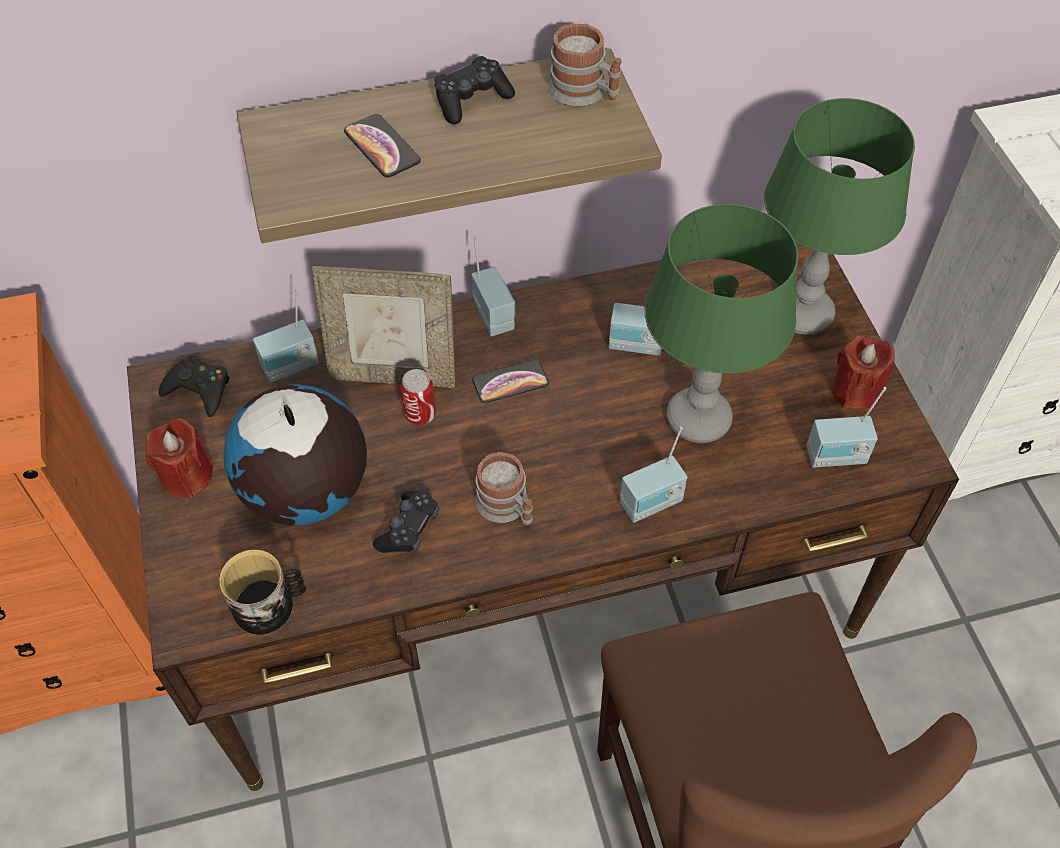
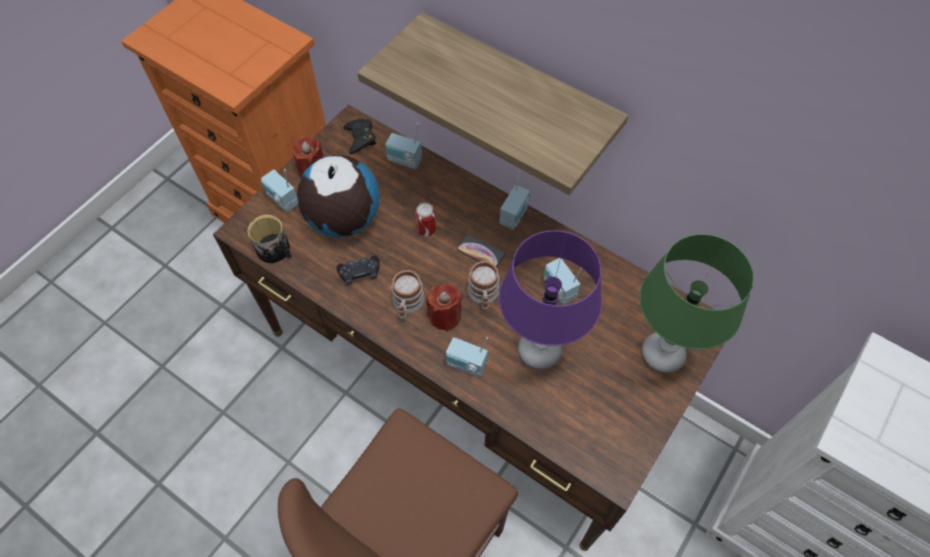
camera: 50 degrees right, 5 degrees up
picture frame [312,266,455,388] -> none
phone [344,114,421,177] -> none
black game controller [434,56,515,125] -> none
mug [548,23,622,107] -> mug moved to [468,261,499,310]
green table lamp [645,204,798,443] -> purple table lamp [499,230,602,370]
radio [806,387,886,467] -> radio moved to [261,169,298,212]
red candle [831,335,895,410] -> red candle moved to [426,284,462,331]

